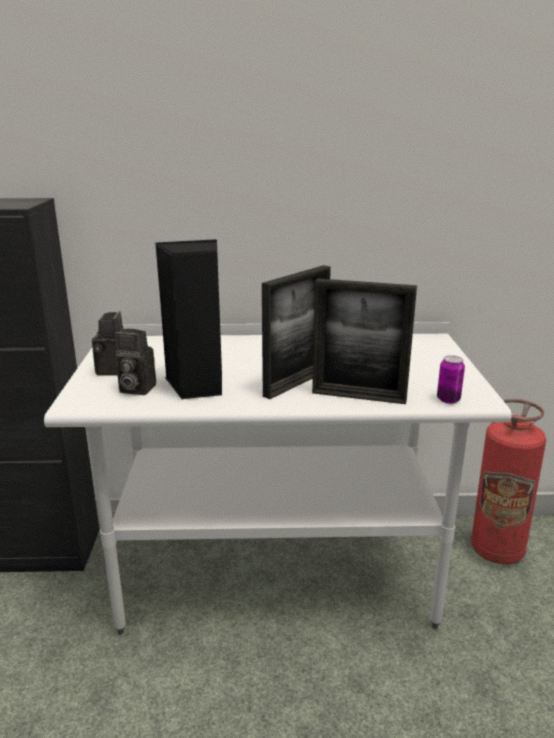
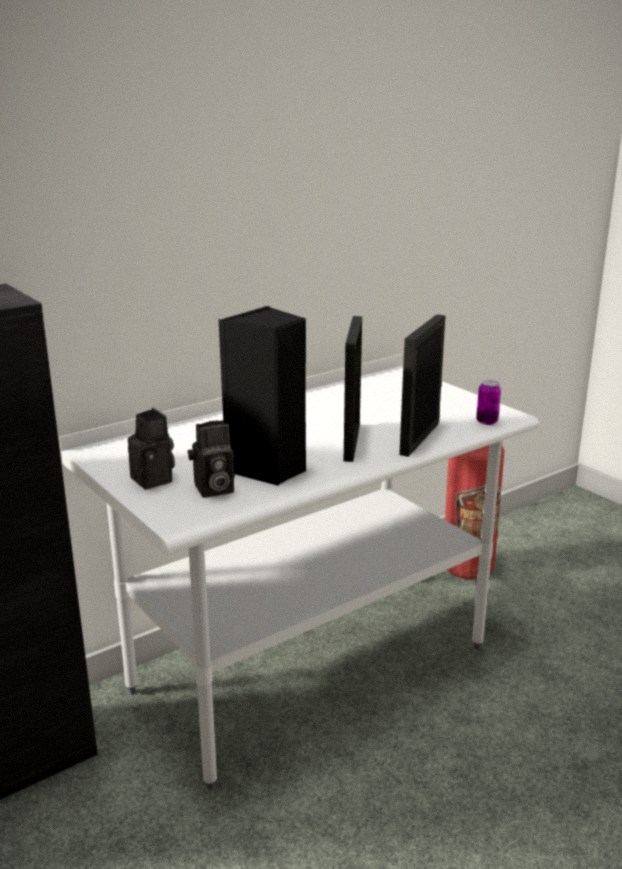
camera: 35 degrees left, 0 degrees up
picture frame [312,278,417,404] -> picture frame turned 135 degrees clockwise [399,314,446,457]

